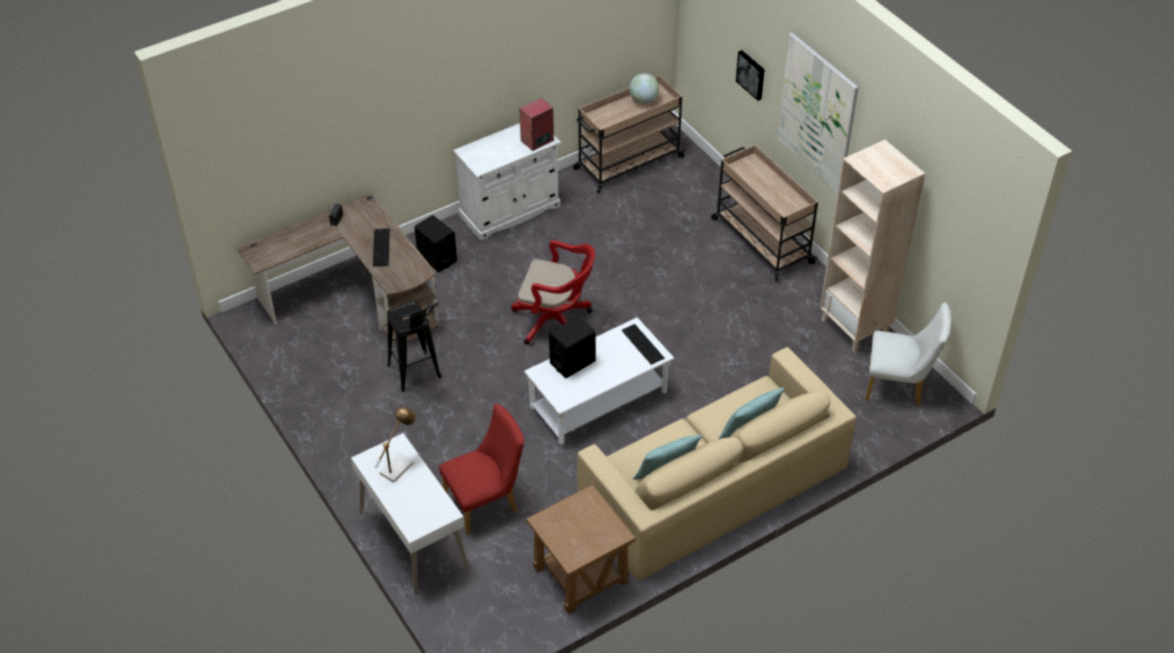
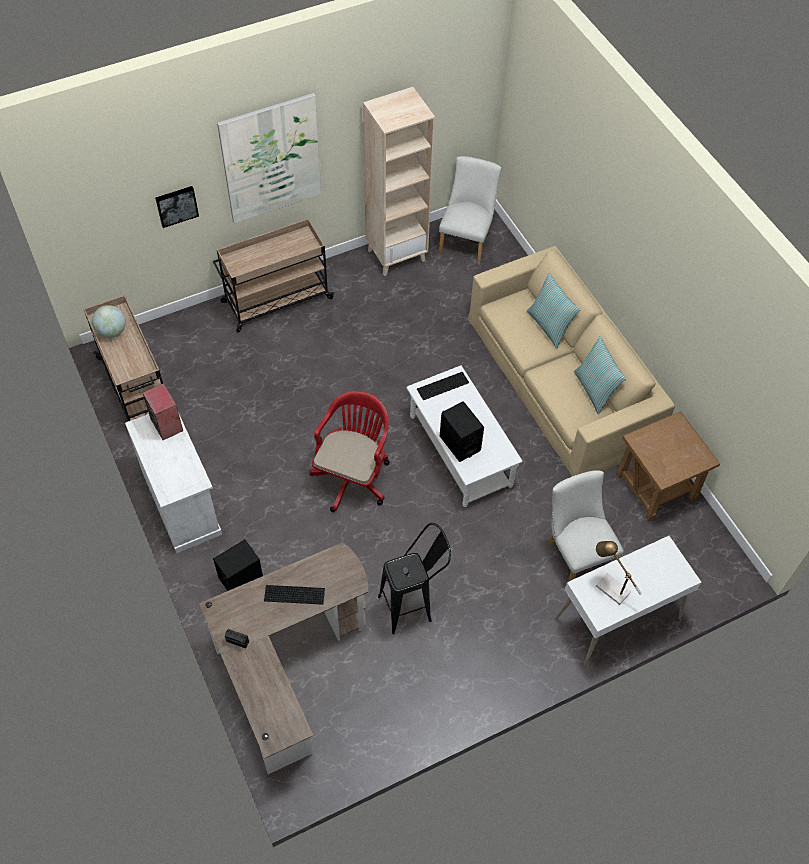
camera: 85 degrees left, 10 degrees up
red chair [439,404,524,535] -> white chair [547,470,624,582]

